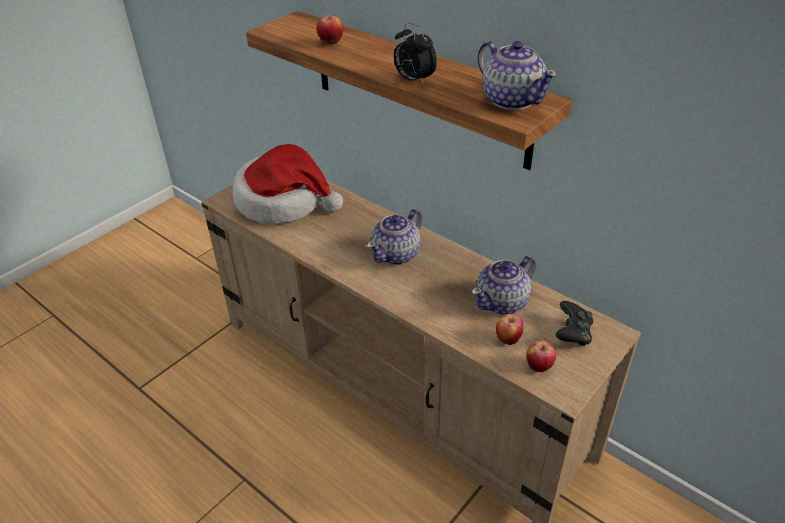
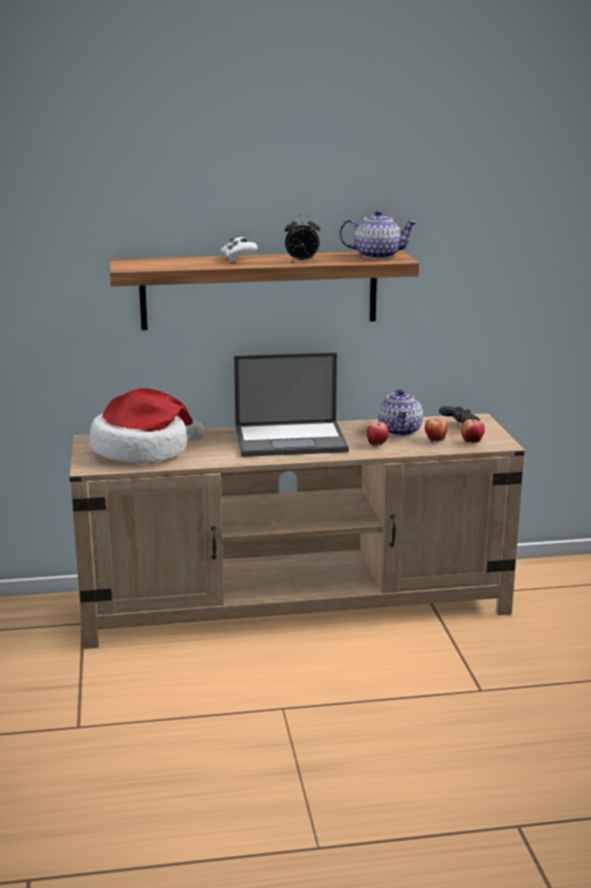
camera: 50 degrees left, 20 degrees down
apple [317,15,344,44] -> apple moved to [367,422,389,446]
teapot [367,209,422,265] -> laptop [234,352,349,457]
none -> white game controller [221,237,258,262]

